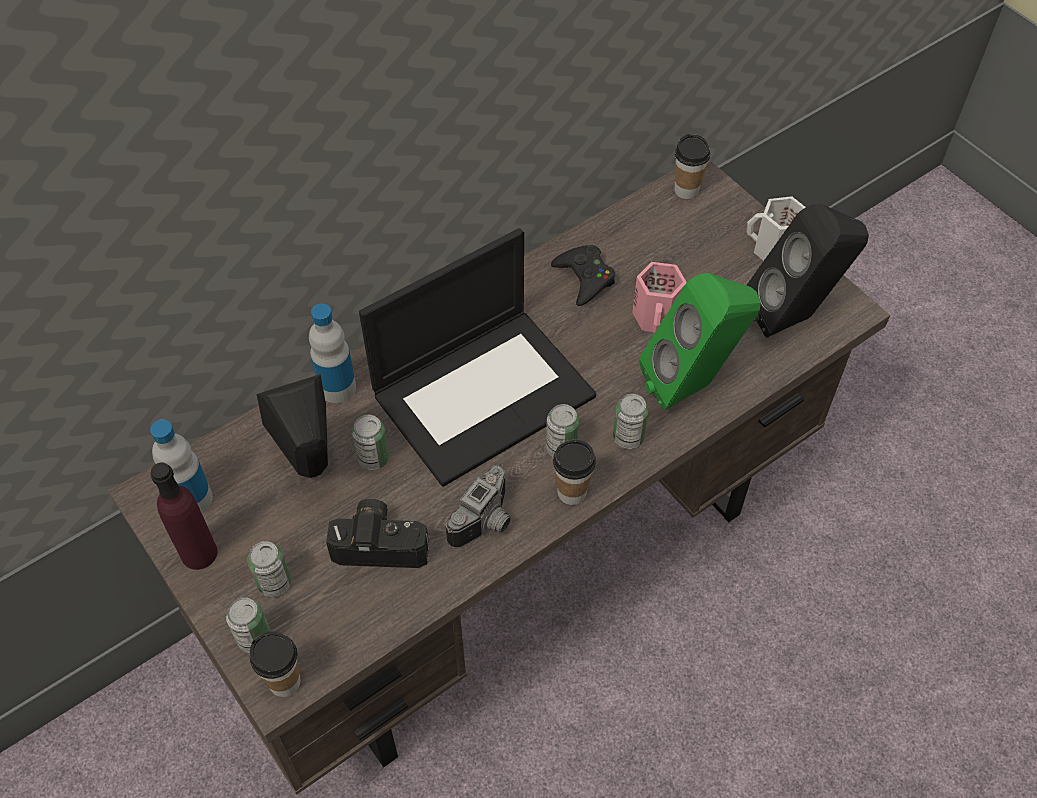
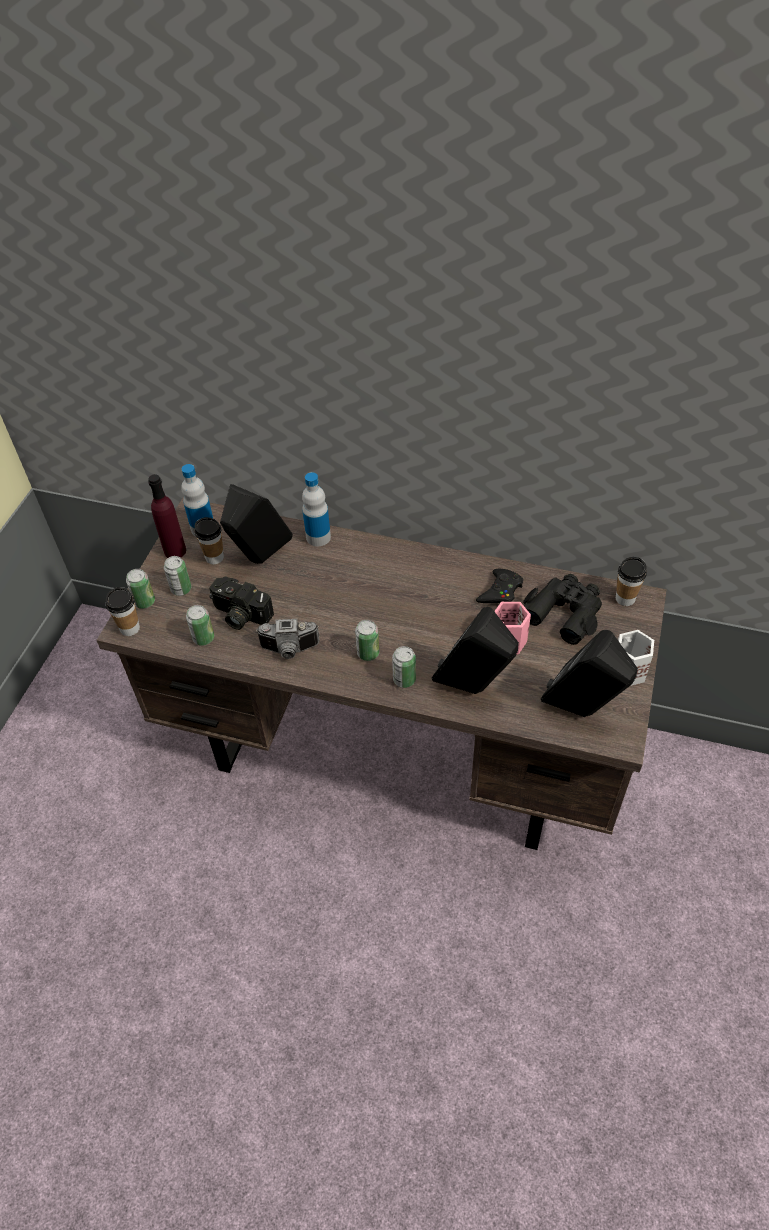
camera: 55 degrees right, 5 degrees down
camera [326,499,429,568] -> camera turned 150 degrees clockwise [209,577,274,630]
can [352,415,389,470] -> can moved to [186,605,214,646]
laptop [359,228,596,487] -> none
cup [553,440,596,505] -> cup moved to [194,517,224,564]
green speaker [639,273,761,410] -> black speaker [432,607,519,694]
none -> black binoculars [523,574,602,645]

